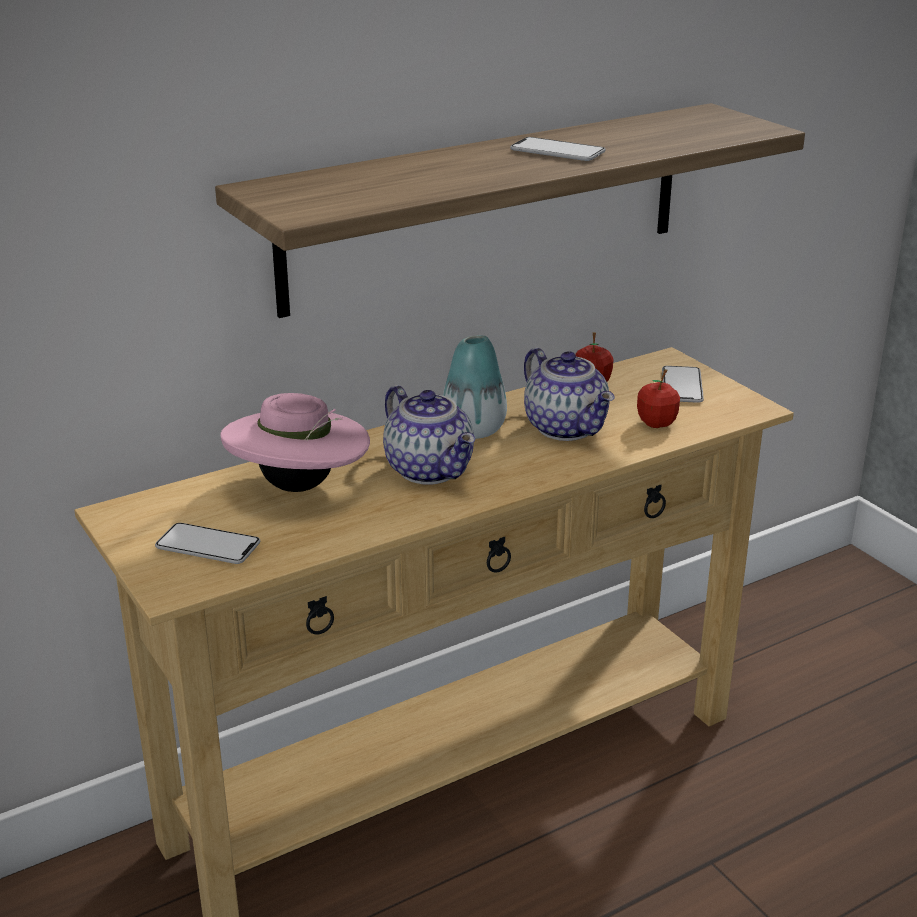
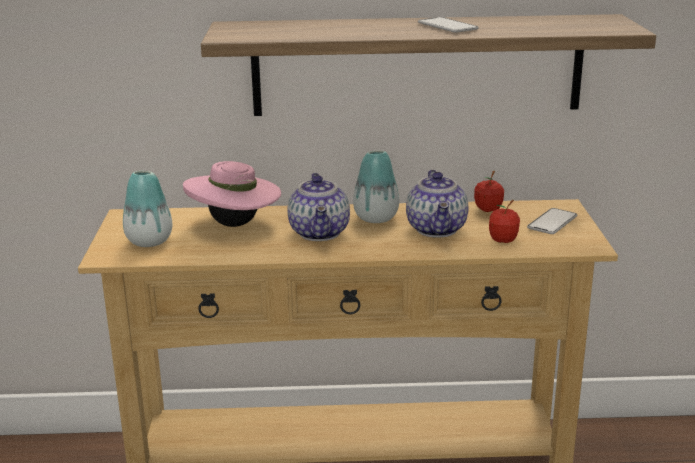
camera: 30 degrees right, 5 degrees down
phone [155,523,260,564] -> vase [123,171,172,247]

